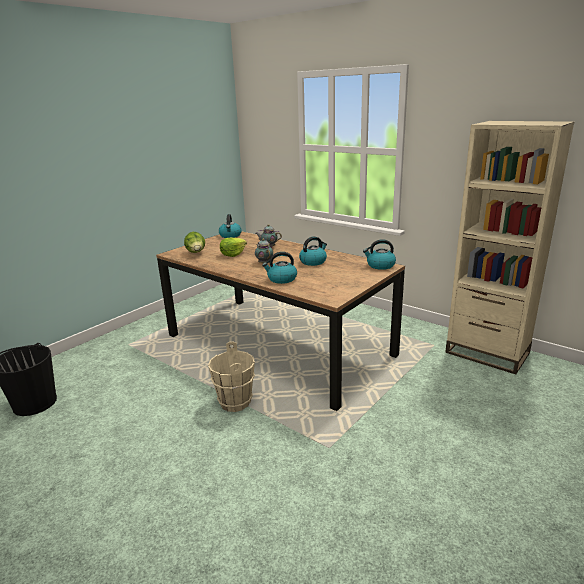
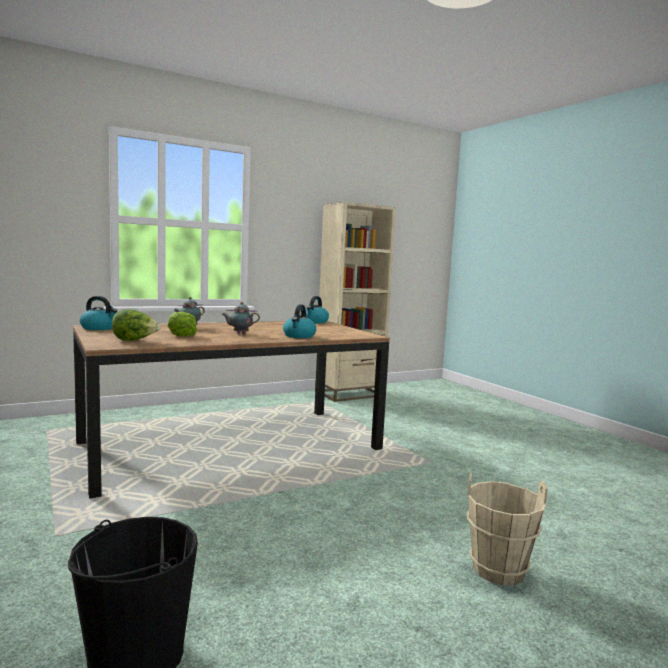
camera: 70 degrees left, 15 degrees down
beige bucket [208,341,255,412] -> beige bucket moved to [467,473,548,585]
kettle [299,236,327,266] -> none

